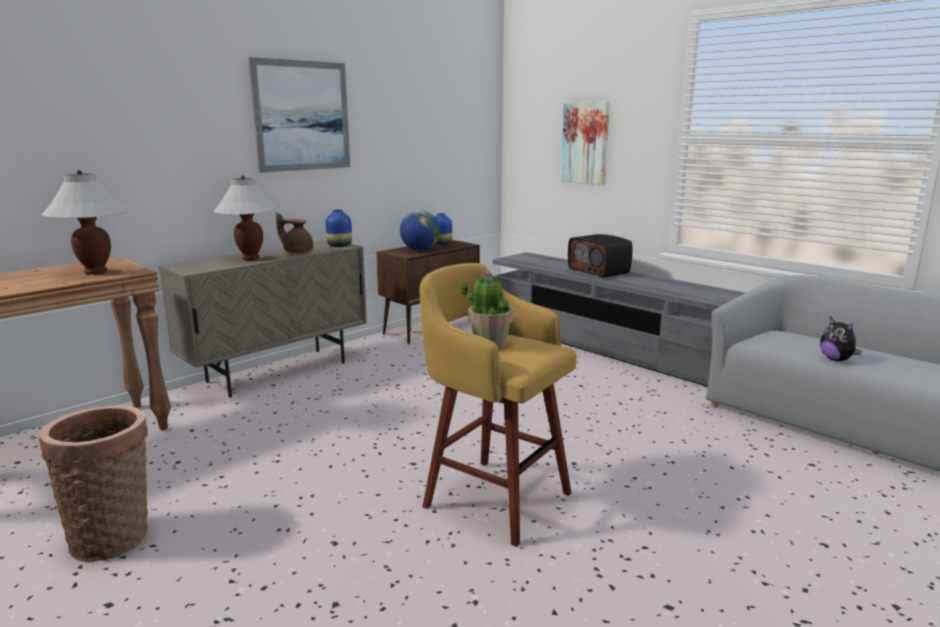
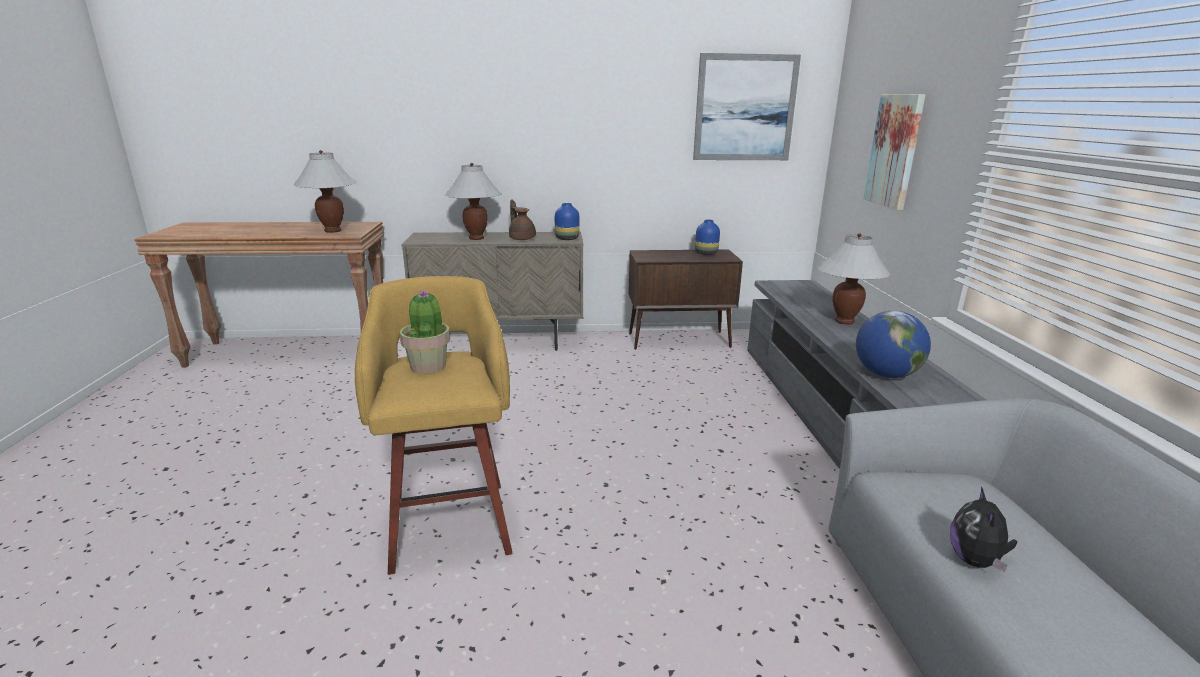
camera: 40 degrees right, 5 degrees up
basket [39,406,148,562] -> none
picture [248,57,350,173] -> picture moved to [693,53,801,160]
globe [400,210,440,251] -> globe moved to [856,311,931,378]
radio [568,234,632,278] -> white table lamp [818,233,891,325]

